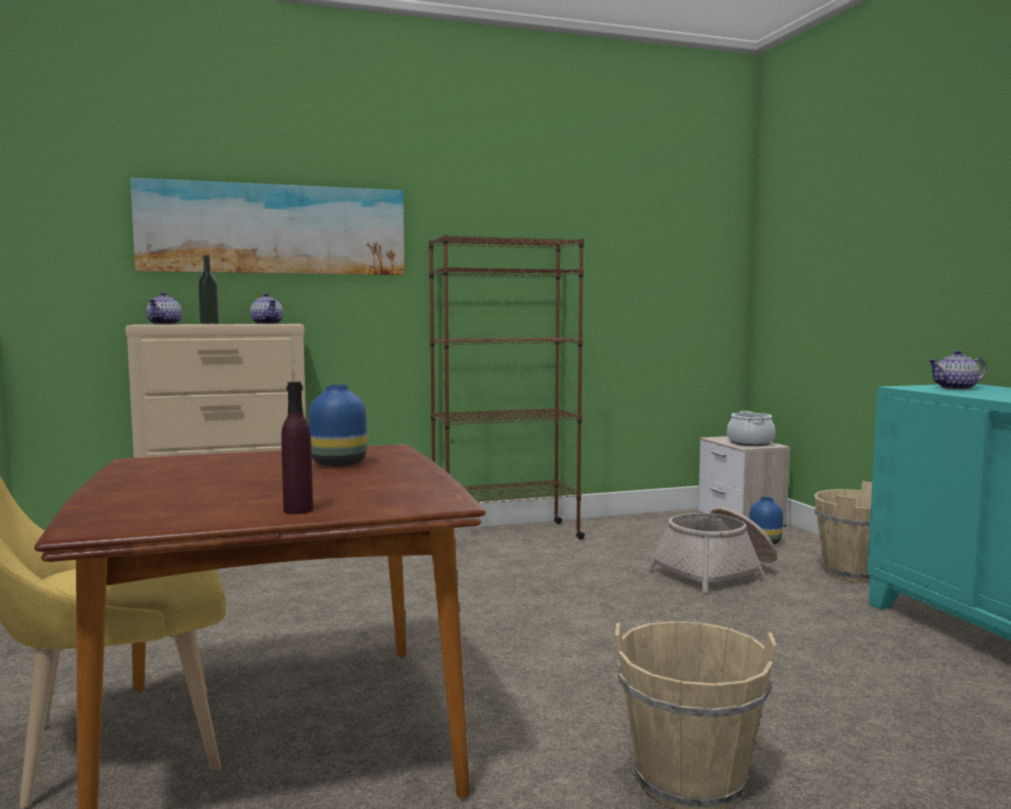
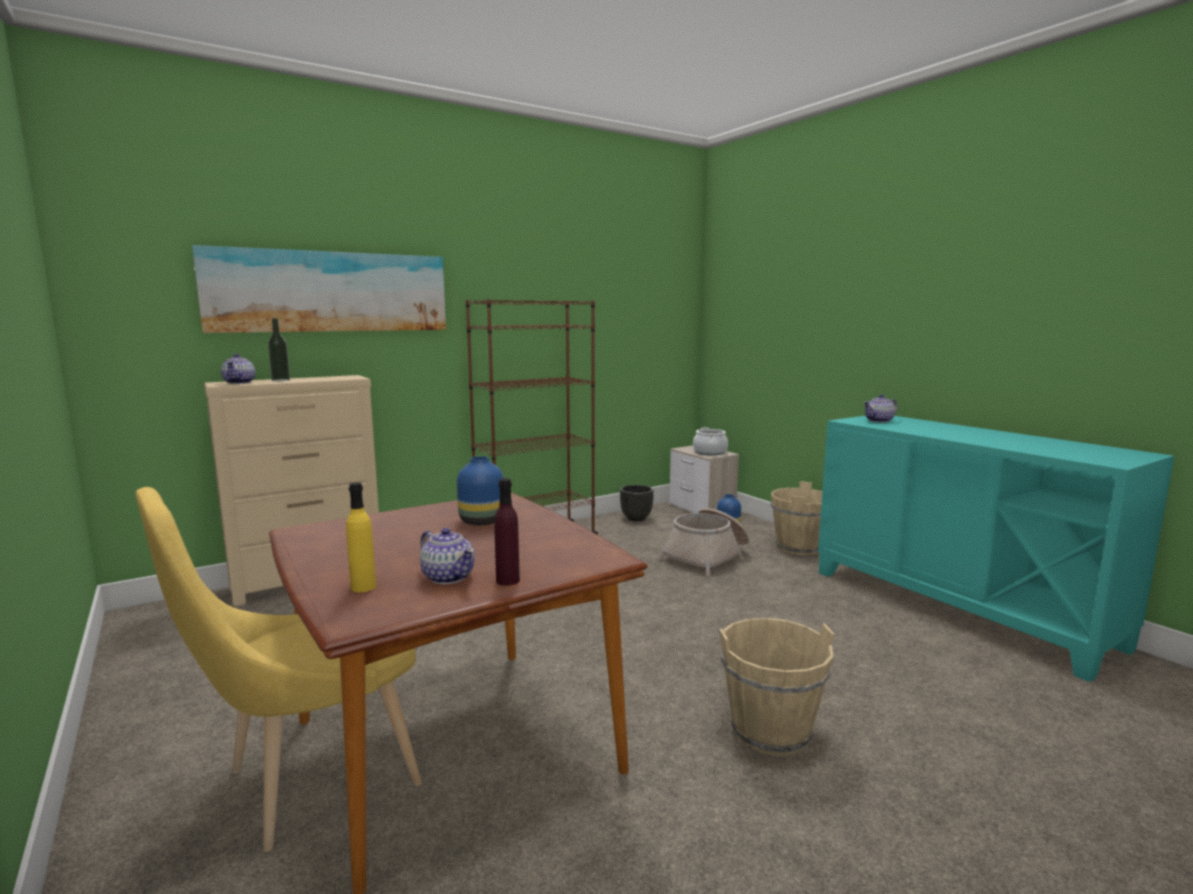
camera: 15 degrees left, 5 degrees up
teapot [250,293,283,324] -> teapot moved to [420,528,475,584]
none -> yellow bottle [346,482,376,592]
none -> black planter [620,485,654,521]

